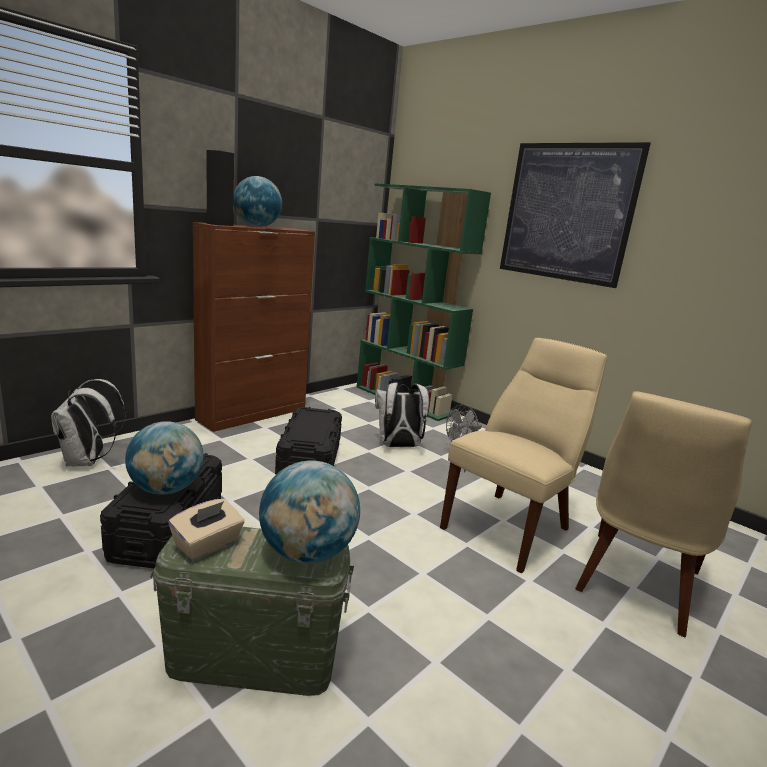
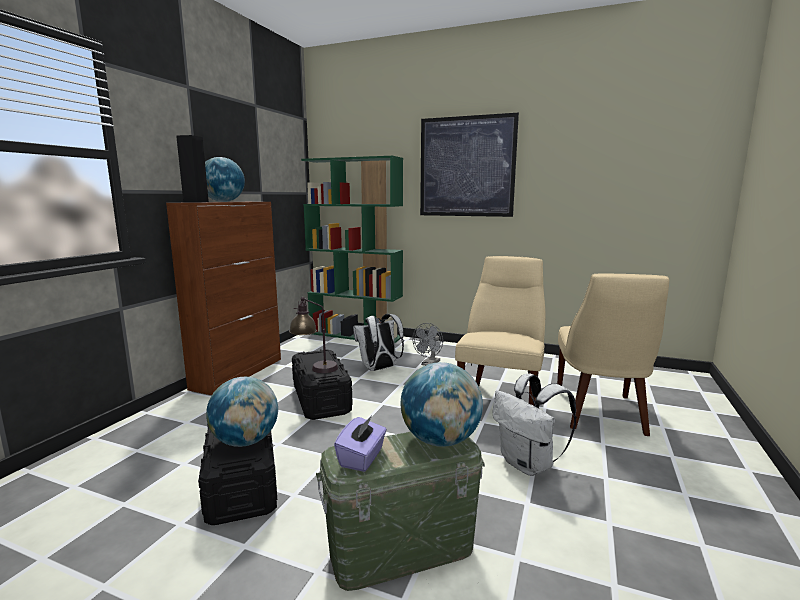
camera: 20 degrees left, 5 degrees down
white backpack [51,379,127,466] -> white backpack moved to [492,373,577,476]
beige tissue box [169,499,244,561] -> purple tissue box [334,416,387,472]
none -> table lamp [289,297,338,373]

